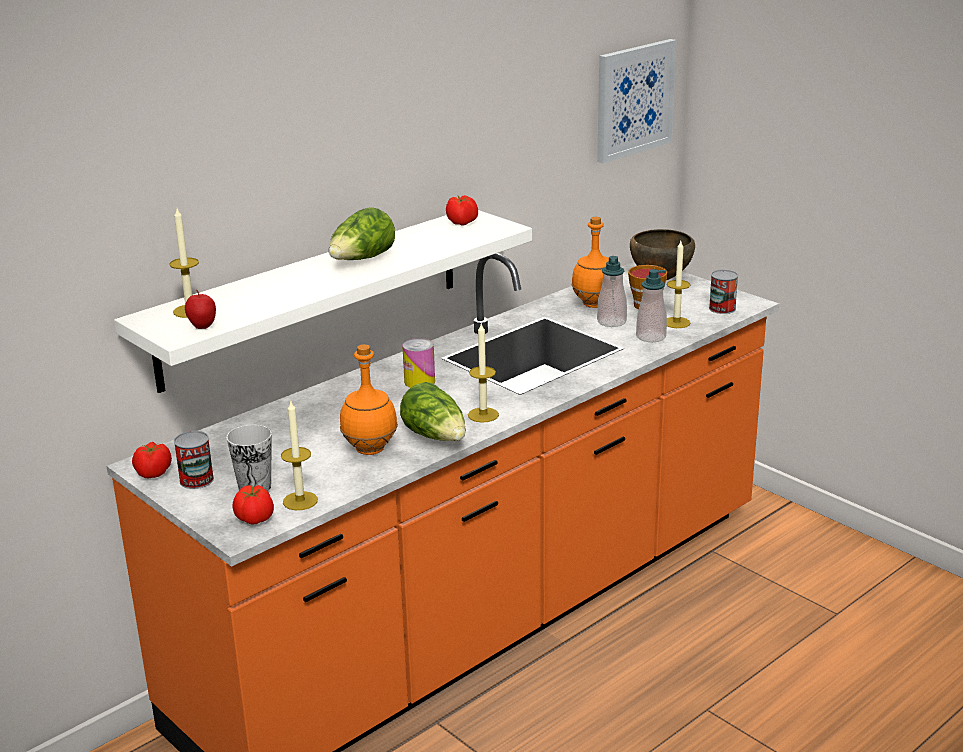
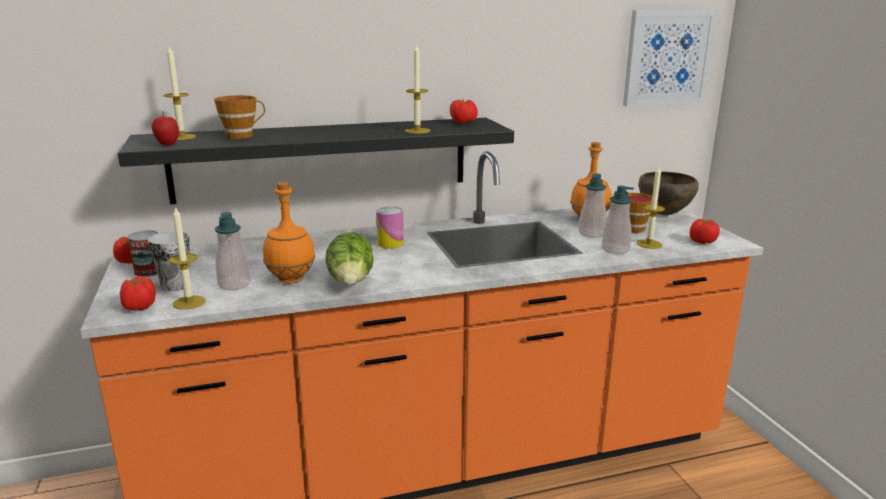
camera: 25 degrees right, 5 degrees down
white shelf [114,210,532,393] -> black shelf [118,118,514,204]
lettuce [329,207,395,260] -> none
candle [468,324,499,423] -> candle moved to [405,43,430,134]
can [709,270,738,314] -> tomato [690,219,720,244]
none -> cup [214,95,265,139]
none -> soap dispenser [215,212,251,290]

